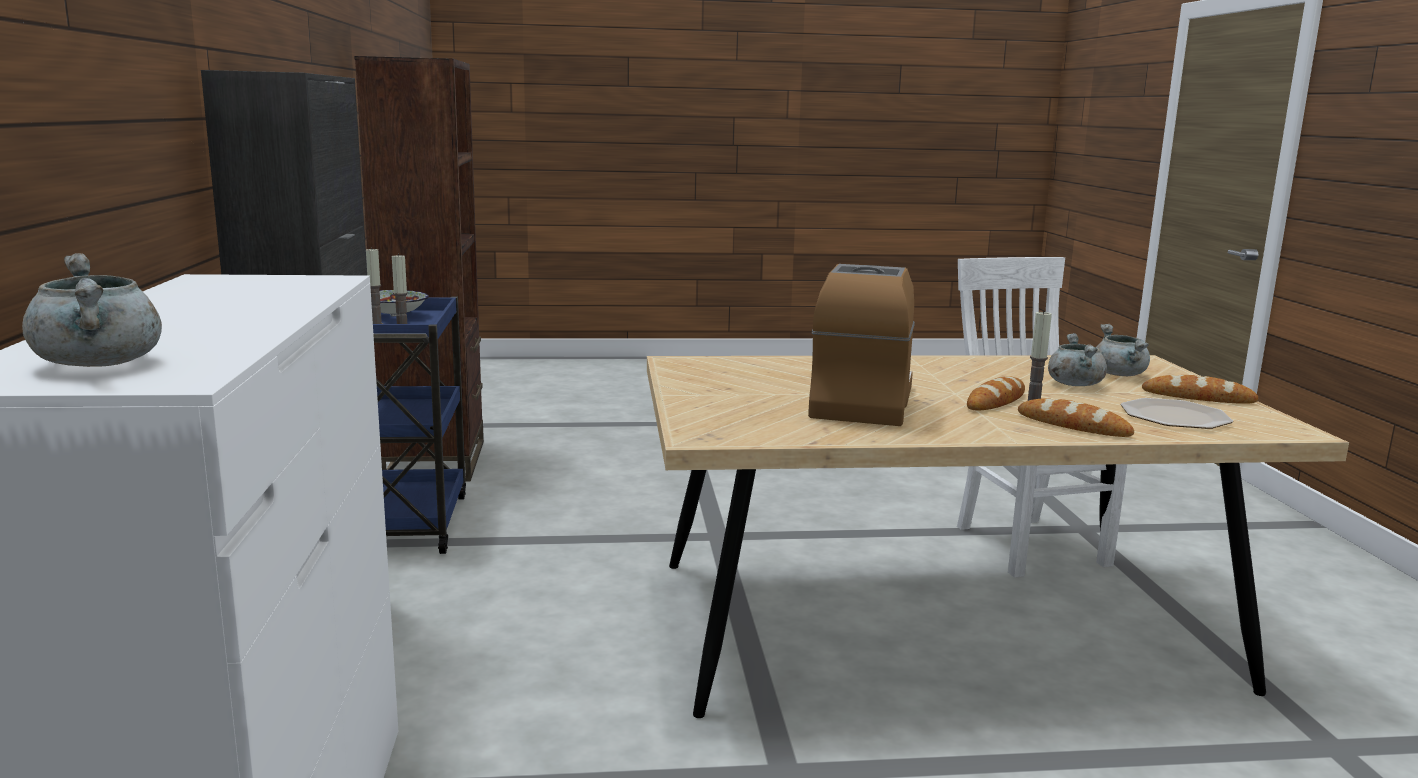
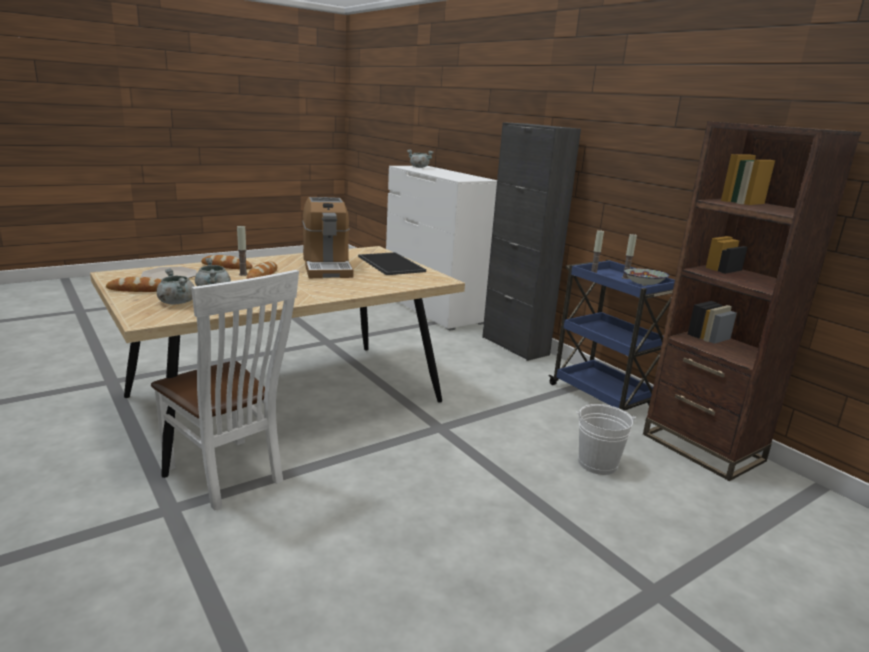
camera: 150 degrees right, 5 degrees up
none -> tray [358,252,426,275]
none -> white bucket [576,404,636,475]

